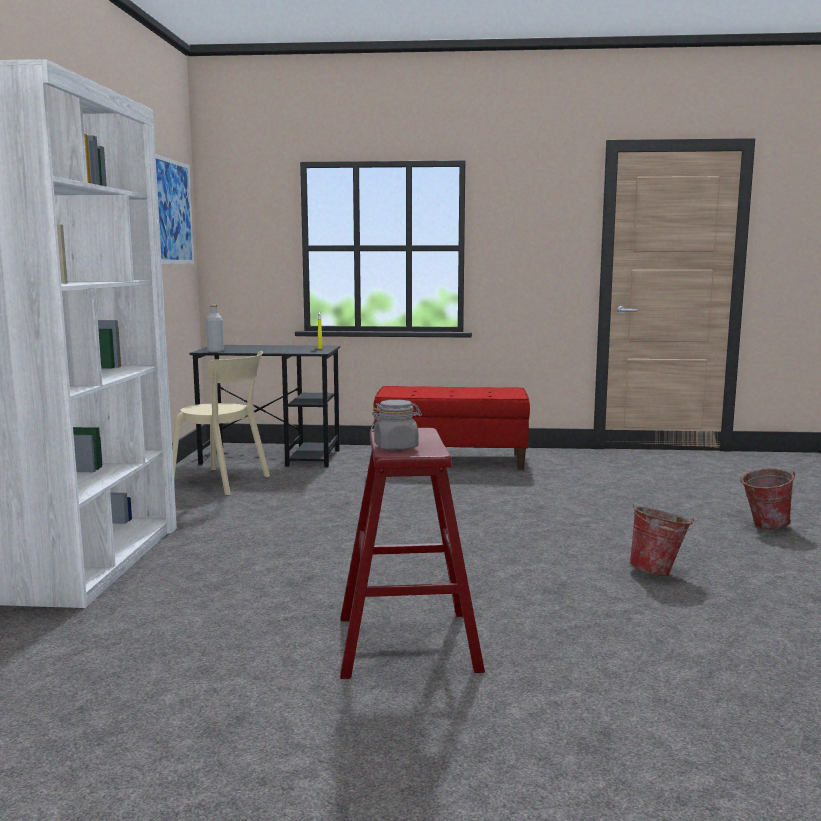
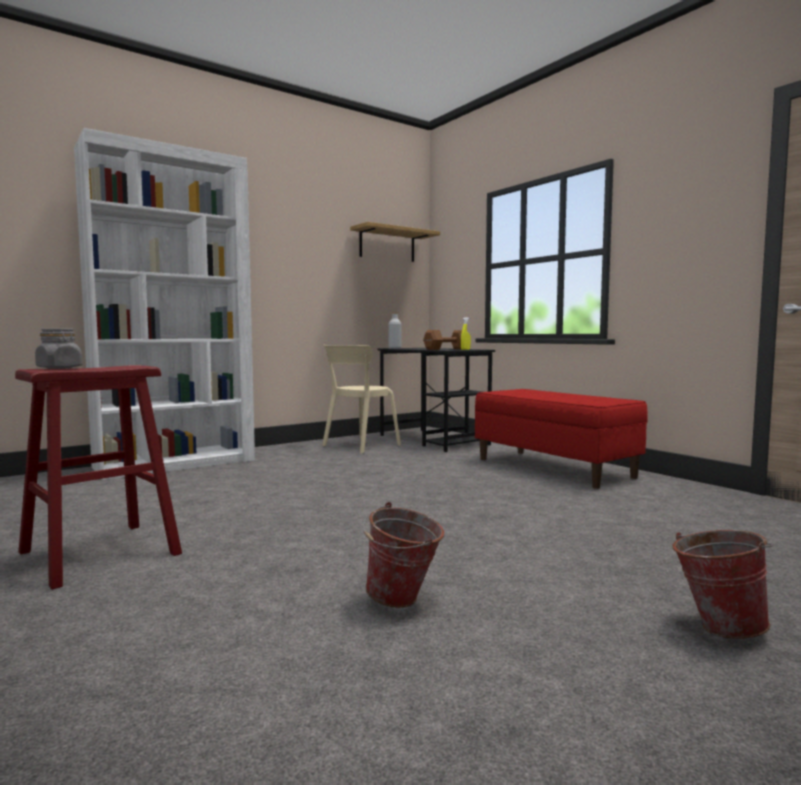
camera: 50 degrees right, 5 degrees down
picture [156,154,194,264] -> shelf [350,222,440,262]
beige chair [172,351,270,495] -> beige chair turned 60 degrees clockwise [322,345,401,454]
none -> brown dumbbell [423,330,462,350]

